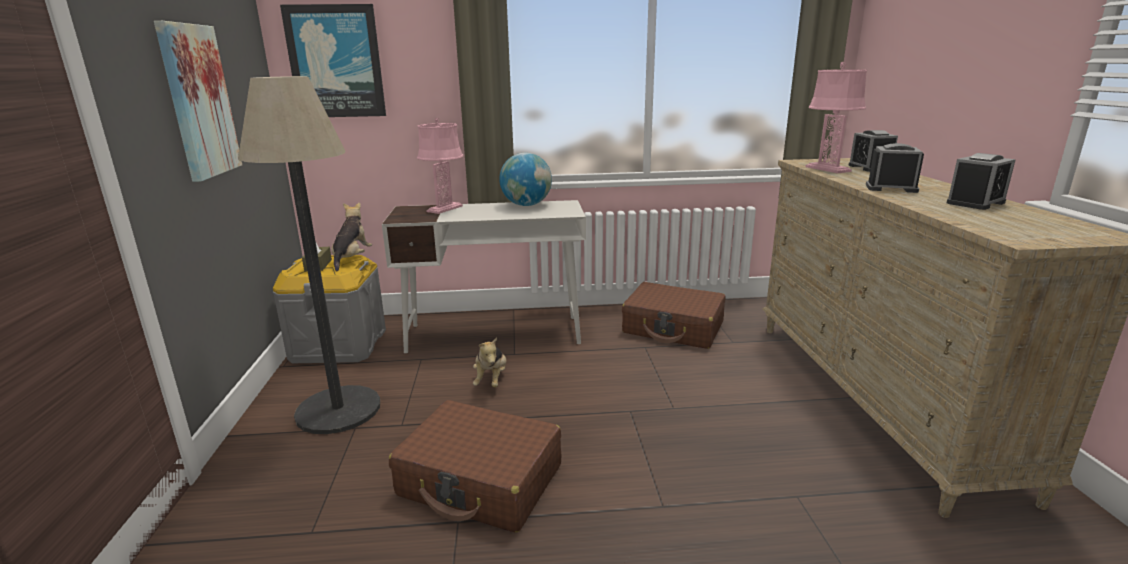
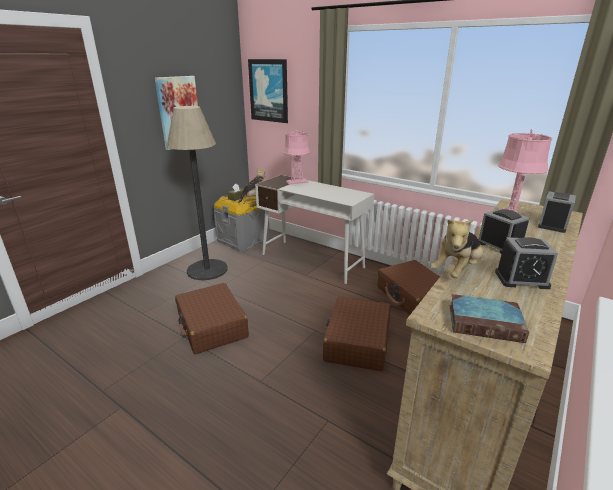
camera: 40 degrees right, 5 degrees up
plush toy [473,338,506,387] -> plush toy moved to [430,218,483,278]
globe [499,153,552,206] -> none
none -> brown suitcase [323,297,390,371]
none -> book [450,294,529,343]

